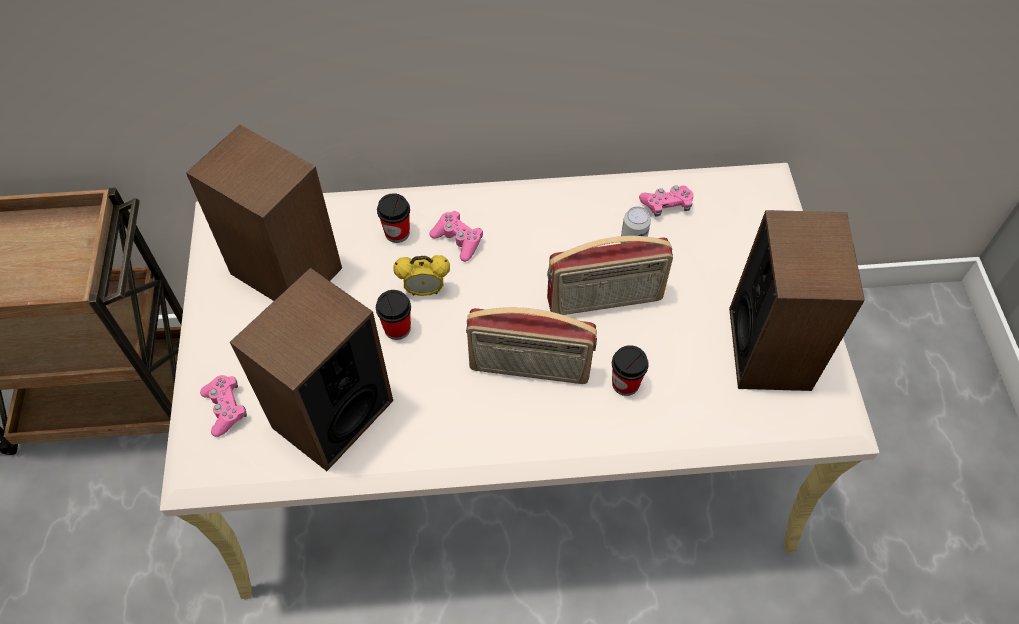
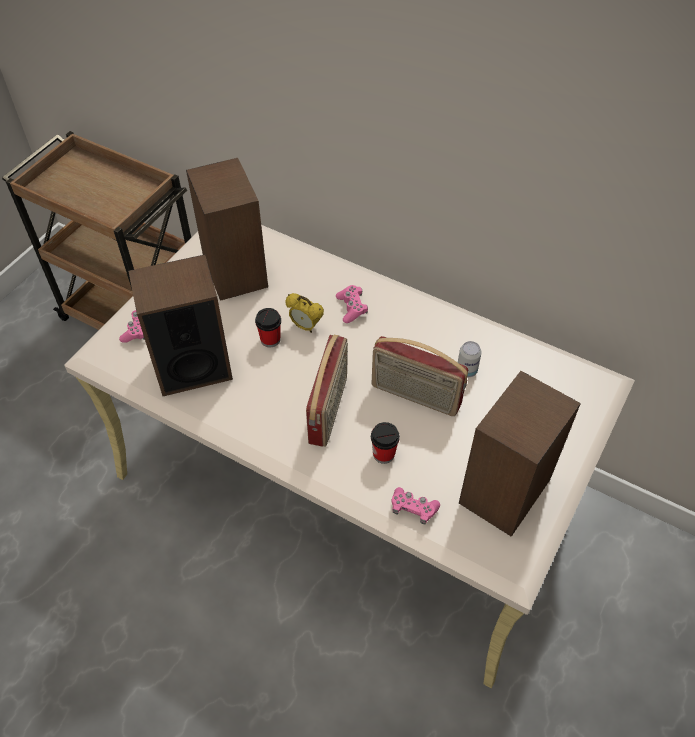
camera: 35 degrees right, 5 degrees down
cup [377,193,410,243] -> none
radio [466,307,597,384] -> radio turned 120 degrees counterclockwise [306,335,348,447]
pink game controller [639,185,693,217] -> pink game controller moved to [391,487,440,524]

